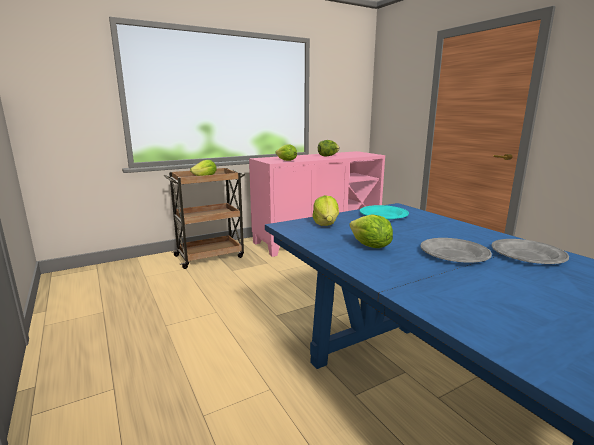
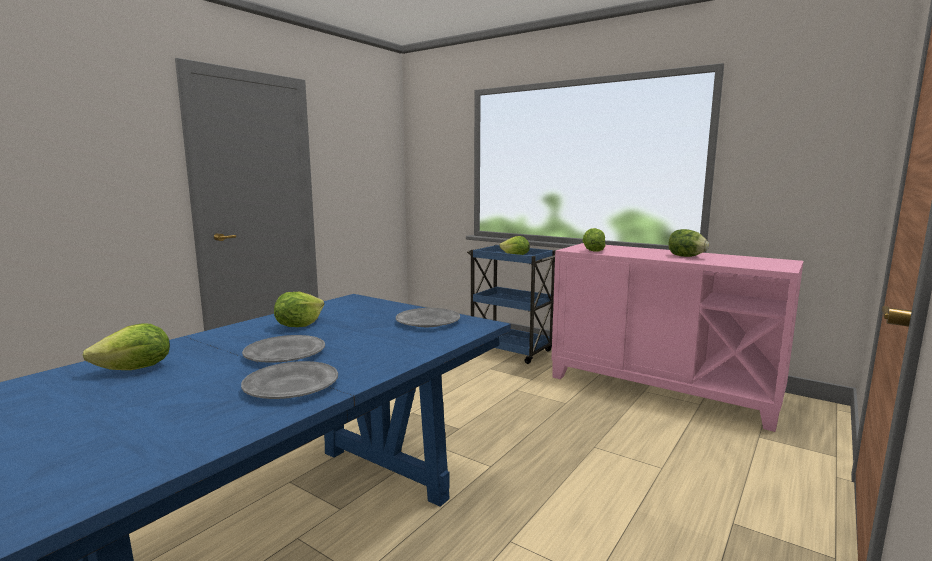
camera: 65 degrees right, 5 degrees down
brown cart [164,168,245,269] -> blue cart [467,245,556,364]
lettuce [312,195,339,226] -> lettuce moved to [83,323,170,370]
turquoise plate [360,205,409,219] -> grey plate [396,308,460,327]

